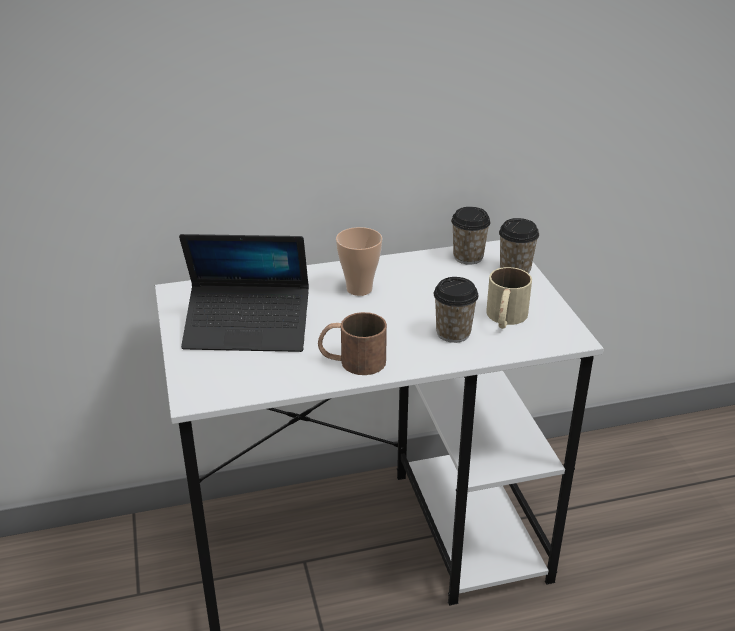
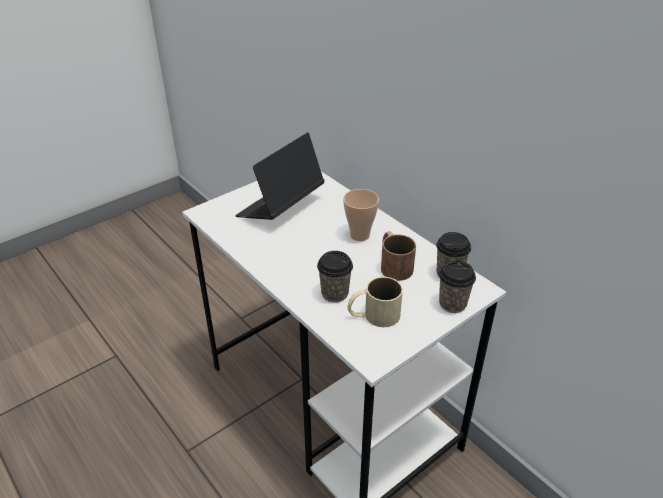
camera: 65 degrees right, 5 degrees up
laptop [179,234,309,352] -> laptop turned 60 degrees clockwise [235,133,325,220]
brown mug [318,312,387,375] -> brown mug moved to [381,231,416,281]

